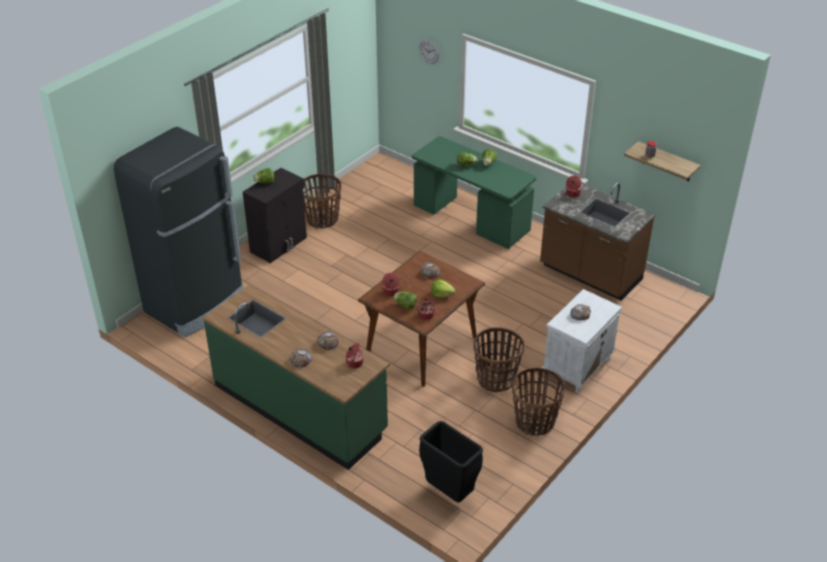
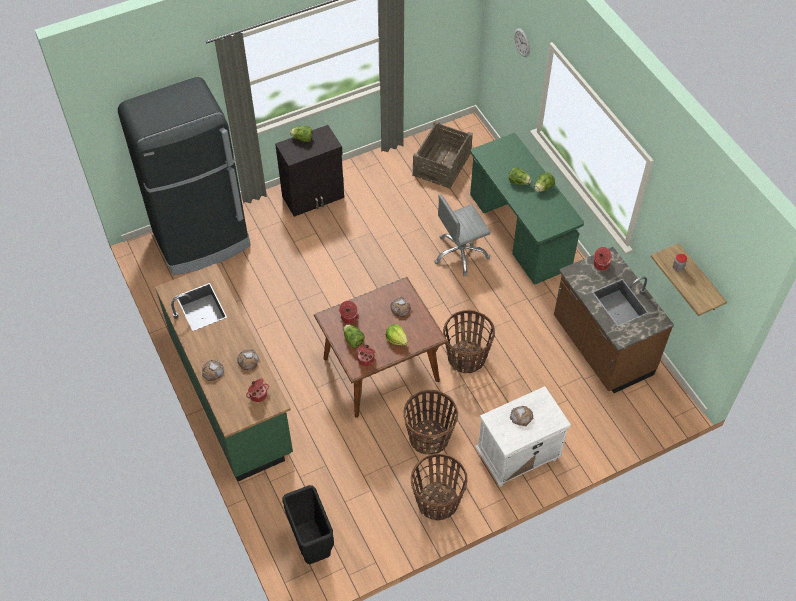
camera: 25 degrees right, 15 degrees up
basket [303,174,341,229] -> basket moved to [443,310,495,373]
none -> crate [412,121,473,189]
none -> grey office chair [434,194,491,276]

